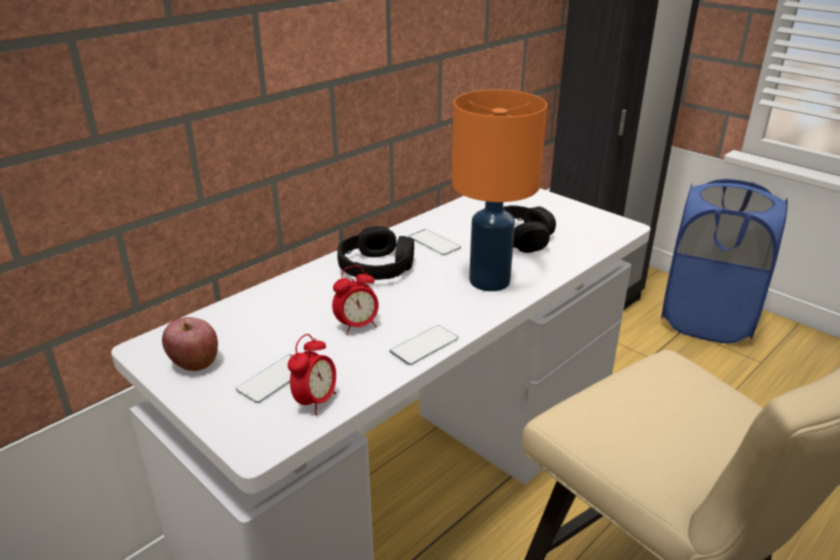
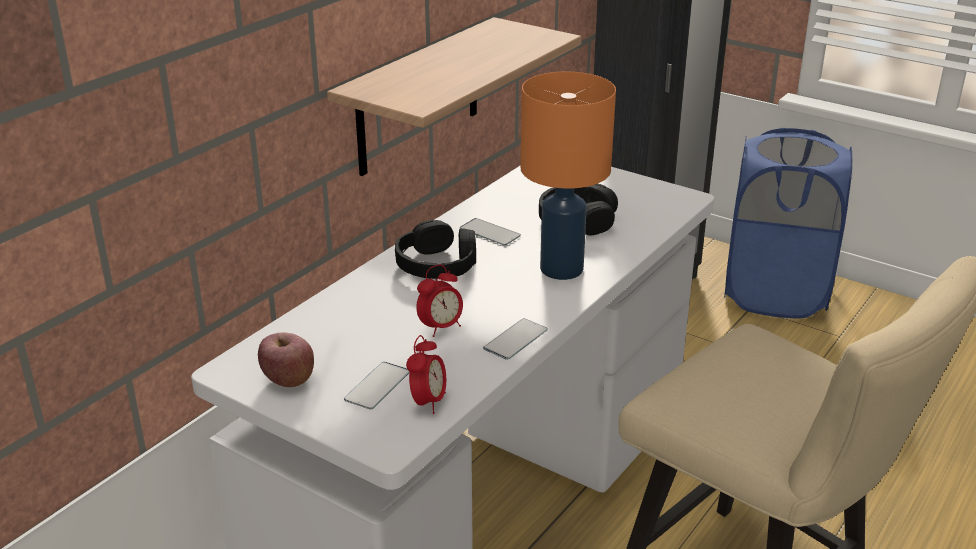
camera: 10 degrees left, 0 degrees up
none -> shelf [327,17,581,176]

